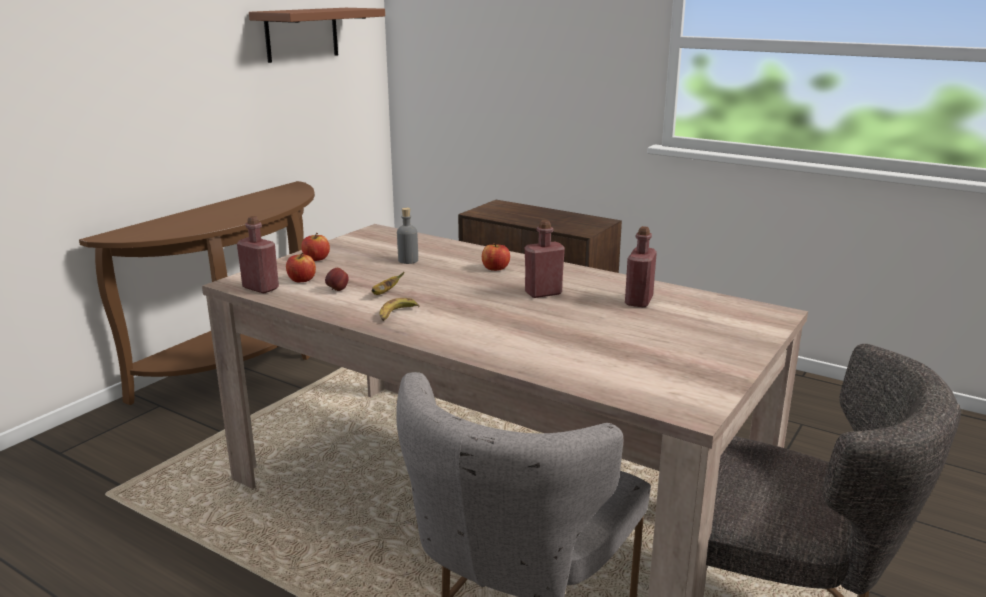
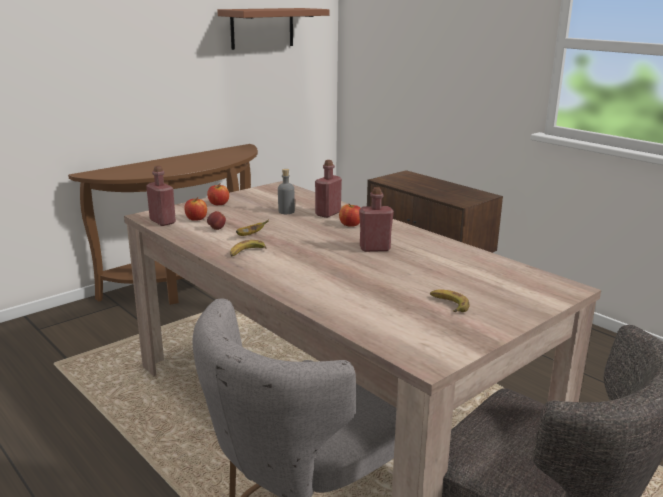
camera: 15 degrees right, 0 degrees up
red bottle [625,226,657,307] -> red bottle moved to [315,160,342,218]
none -> banana [430,289,470,312]

